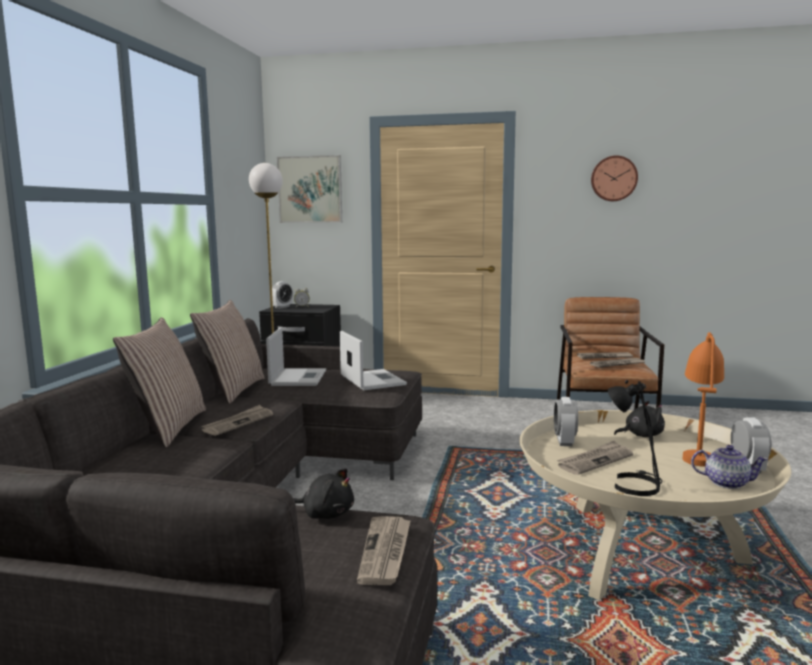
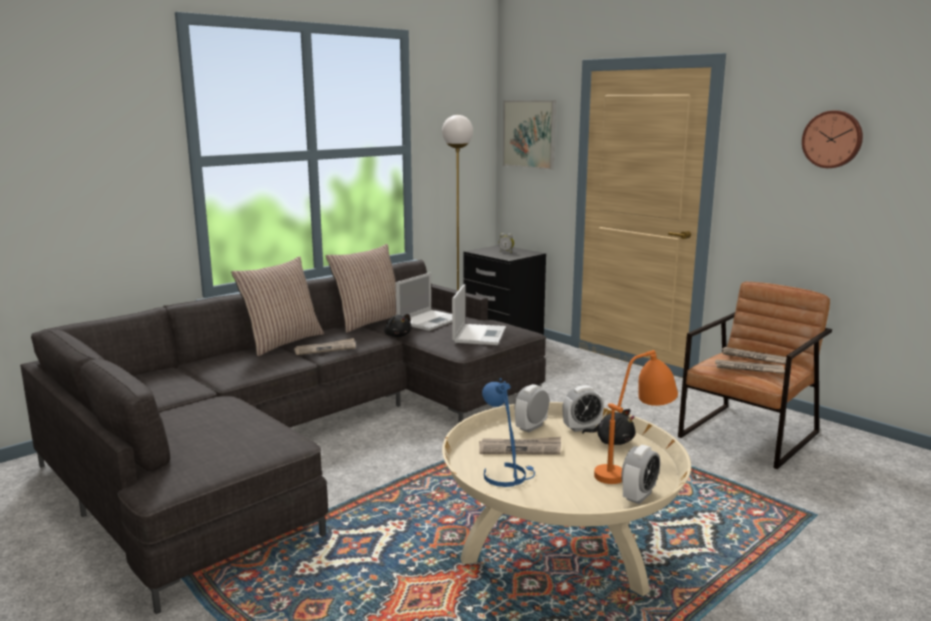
camera: 35 degrees right, 5 degrees up
alarm clock [272,281,293,309] -> alarm clock moved to [563,385,604,432]
black plush toy [293,468,354,519] -> black plush toy moved to [384,314,412,337]
newspaper [357,516,411,585] -> none
black table lamp [608,380,662,496] -> blue table lamp [482,378,535,487]
teapot [691,445,768,489] -> none

